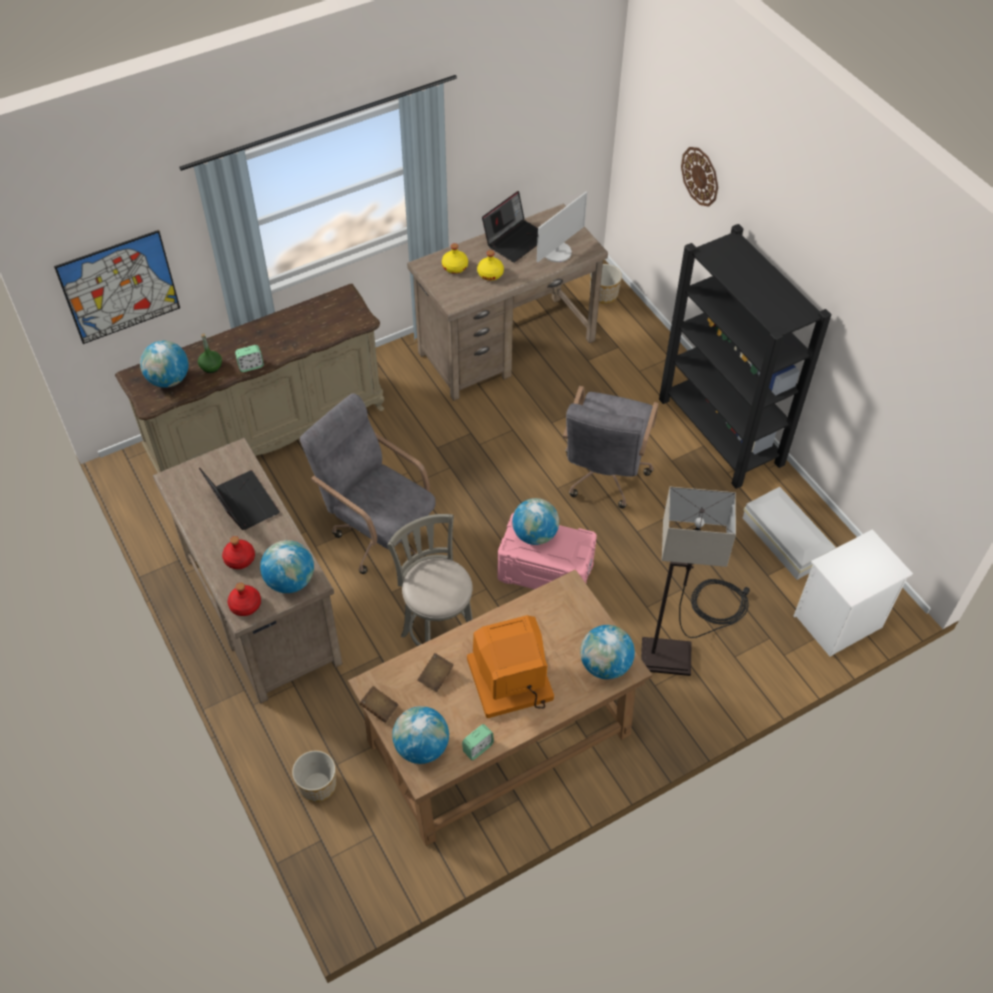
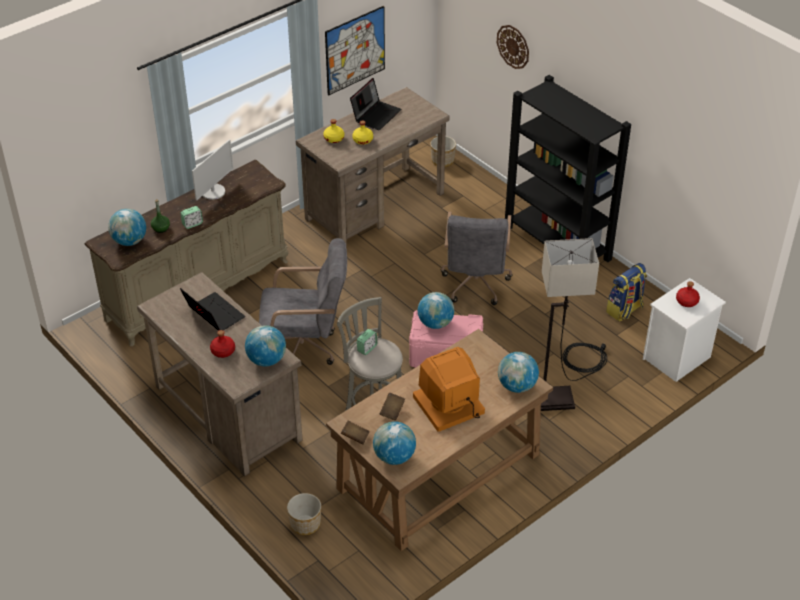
camera: 10 degrees left, 10 degrees down
picture [54,230,180,344] -> picture moved to [325,6,385,96]
red bottle [228,583,261,616] -> red bottle moved to [676,281,700,307]
grey office chair [300,393,436,574] -> grey office chair turned 150 degrees clockwise [259,238,347,365]
alarm clock [462,724,494,760] -> alarm clock moved to [357,329,377,355]
monitor [537,192,587,262] -> monitor moved to [192,139,233,201]
white storage box [743,487,836,580] -> backpack [606,263,647,322]

